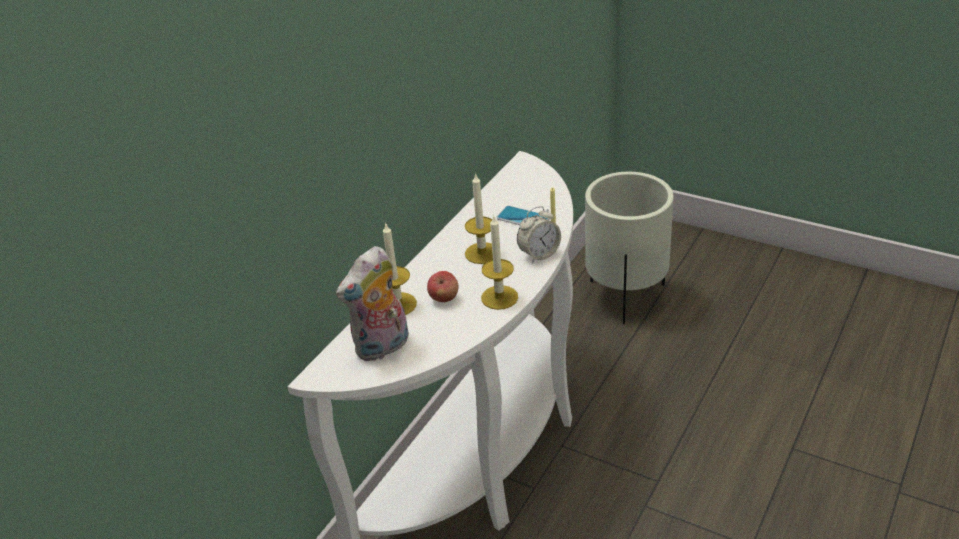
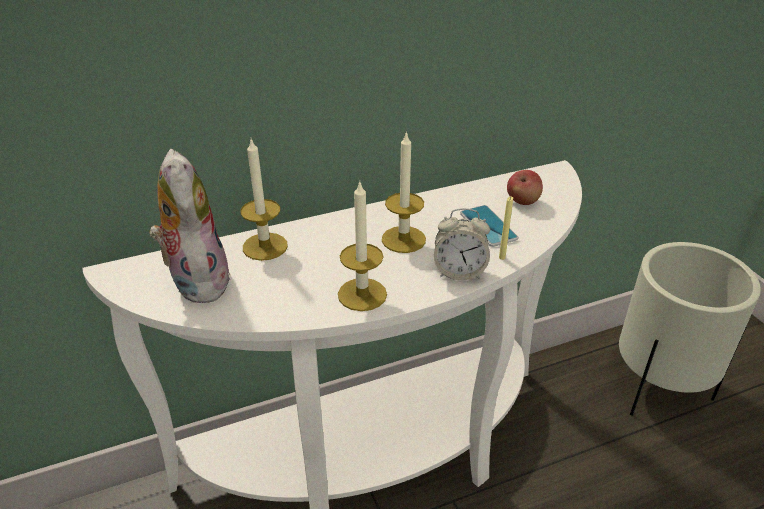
camera: 35 degrees right, 0 degrees up
plush toy [336,246,409,361] -> plush toy turned 75 degrees clockwise [149,149,230,303]
apple [427,271,458,302] -> apple moved to [507,170,543,205]

